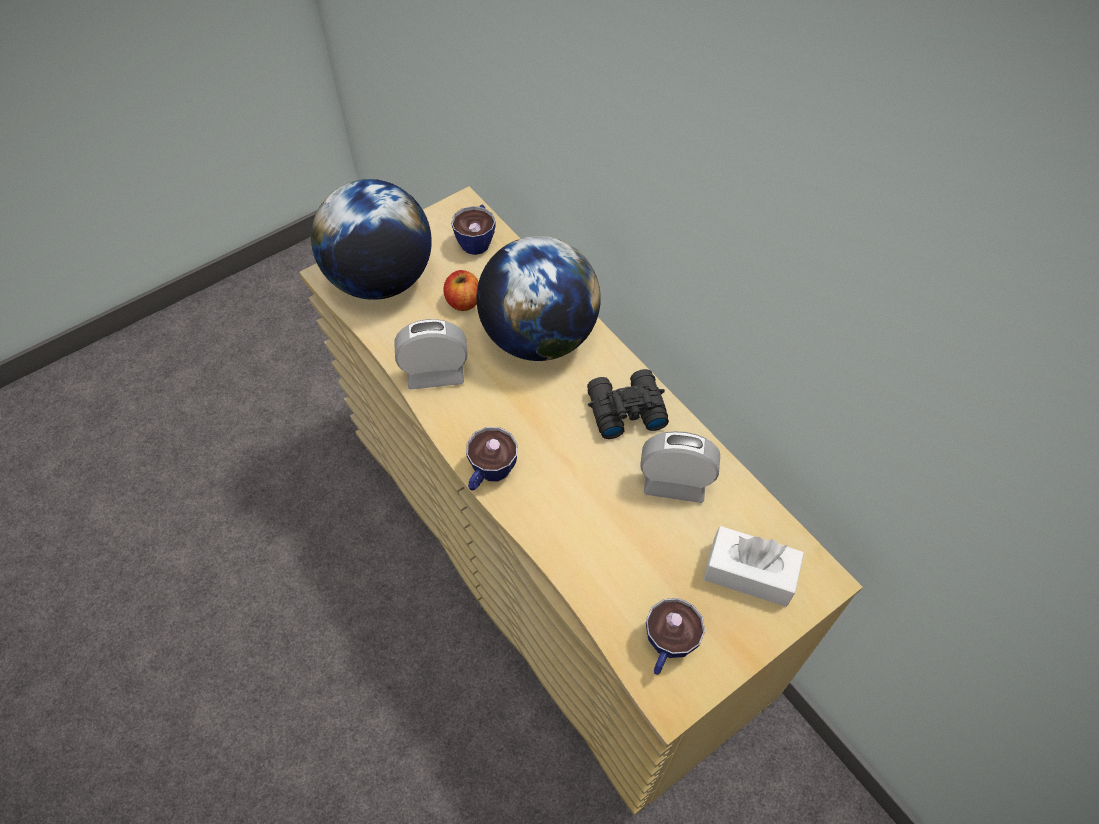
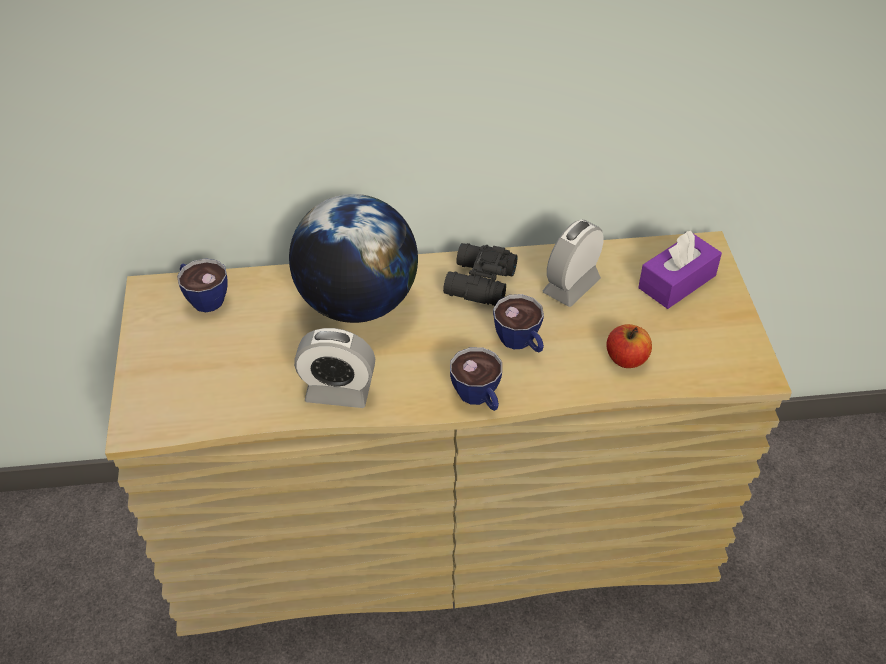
camera: 60 degrees left, 10 degrees down
globe [311,179,432,300] -> none
alarm clock [394,319,468,390] -> alarm clock turned 105 degrees counterclockwise [294,328,375,408]
apple [443,270,479,311] -> apple moved to [606,324,652,368]
cup [646,598,705,675] -> cup moved to [493,294,544,352]
white tissue box [704,526,804,607] -> purple tissue box [638,231,722,309]

